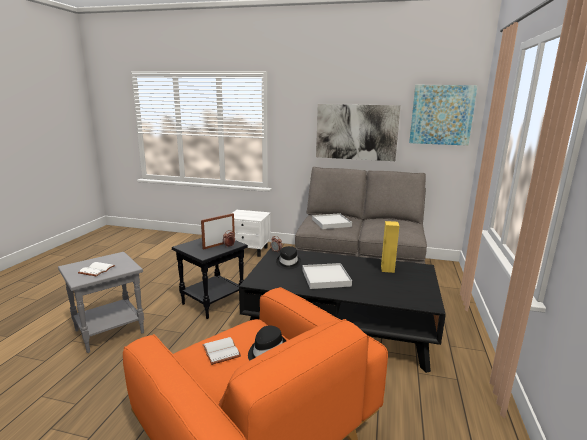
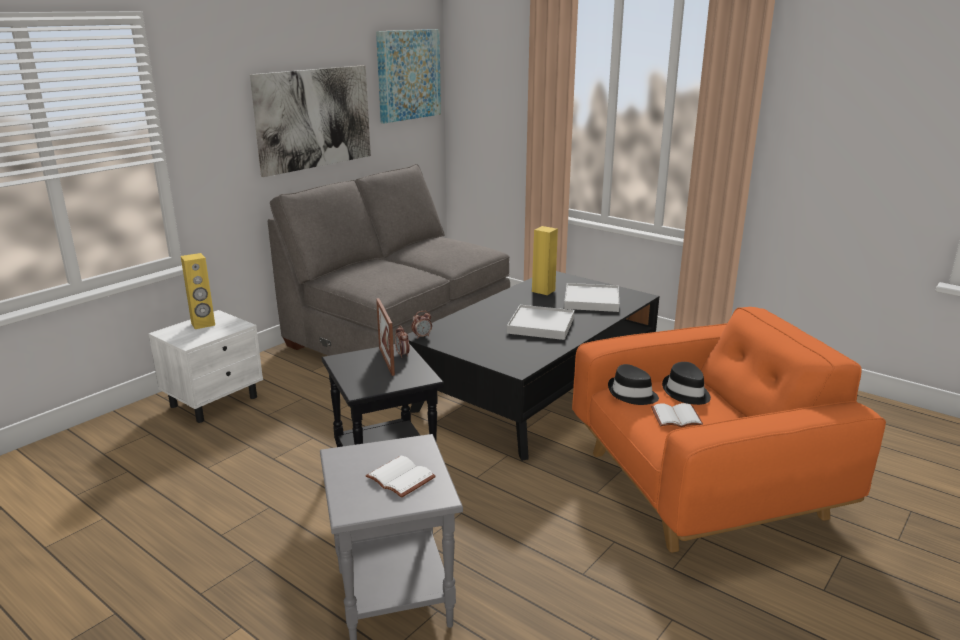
camera: 65 degrees left, 5 degrees up
black hat [276,246,301,269] -> black hat moved to [608,364,659,405]
white tray [312,213,352,229] -> white tray moved to [564,283,619,312]
none -> yellow speaker [181,253,215,329]

